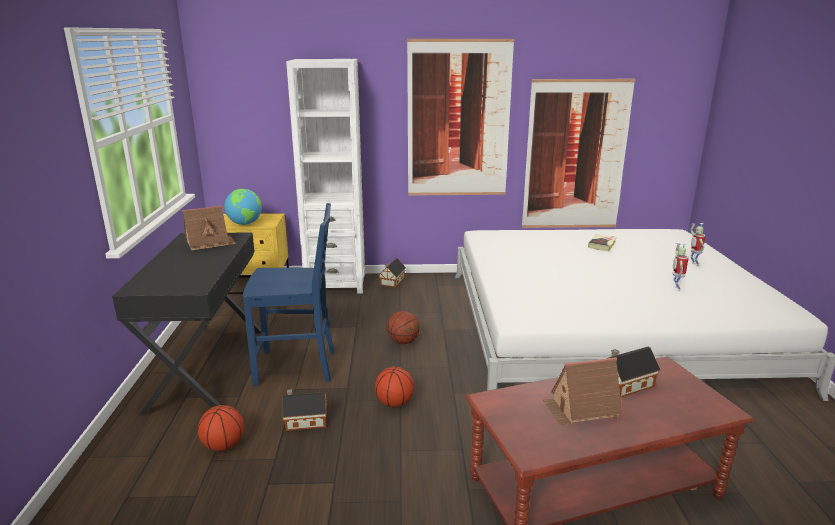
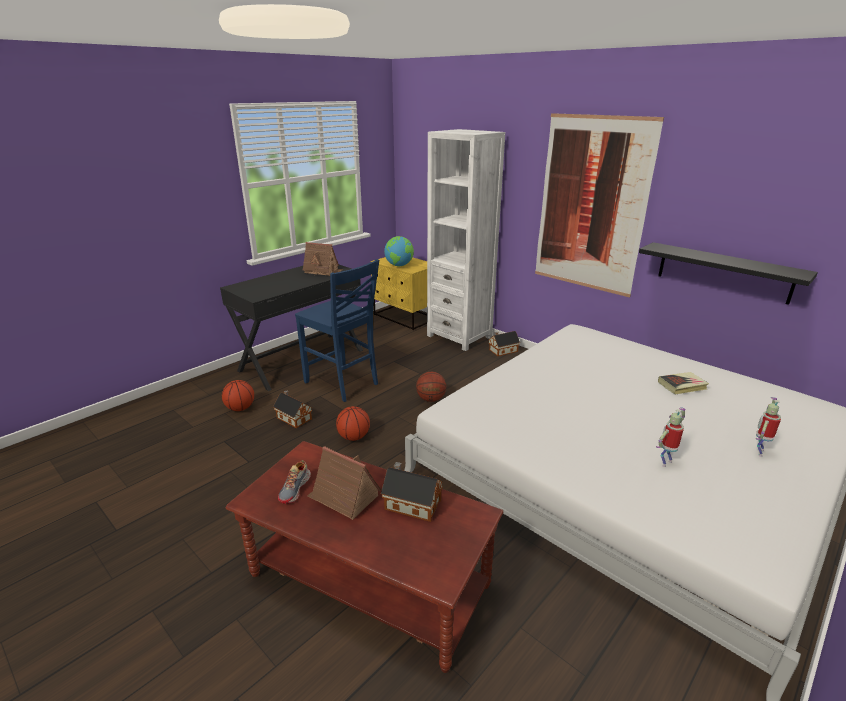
camera: 45 degrees right, 5 degrees up
picture [522,79,635,228] -> black shelf [639,242,818,305]
none -> shoe [278,460,311,504]

